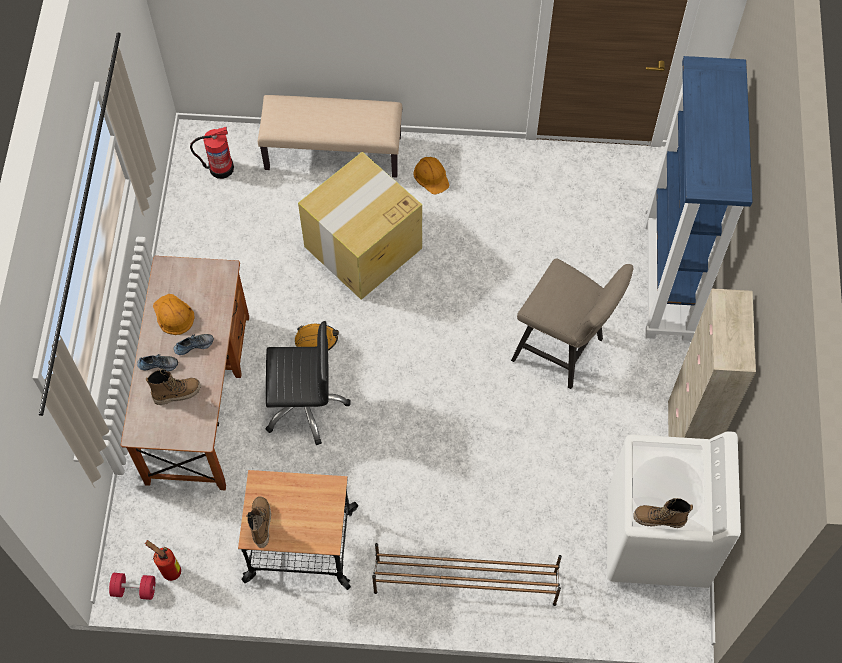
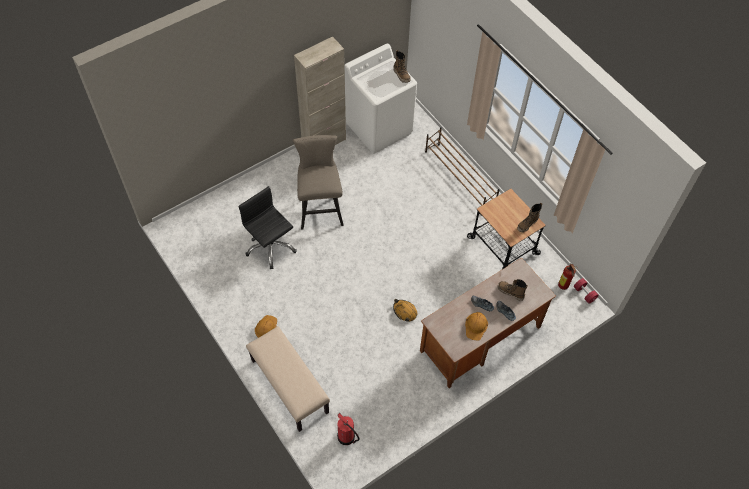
camera: 130 degrees left, 5 degrees down
black office chair [266,321,351,445] -> black office chair moved to [239,186,297,269]
cardboard box [298,152,422,300] -> none
blue bookcase [645,56,752,341] -> none

